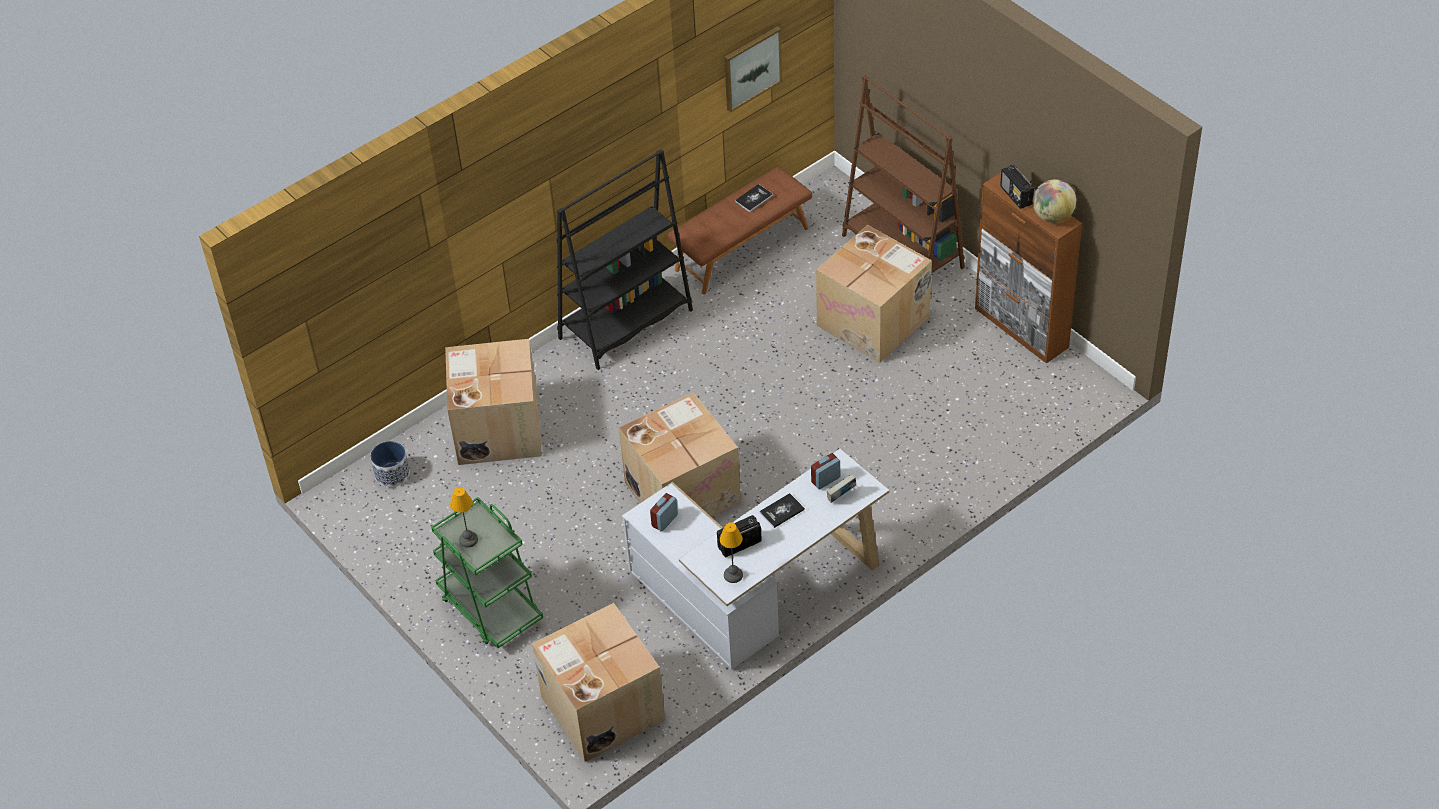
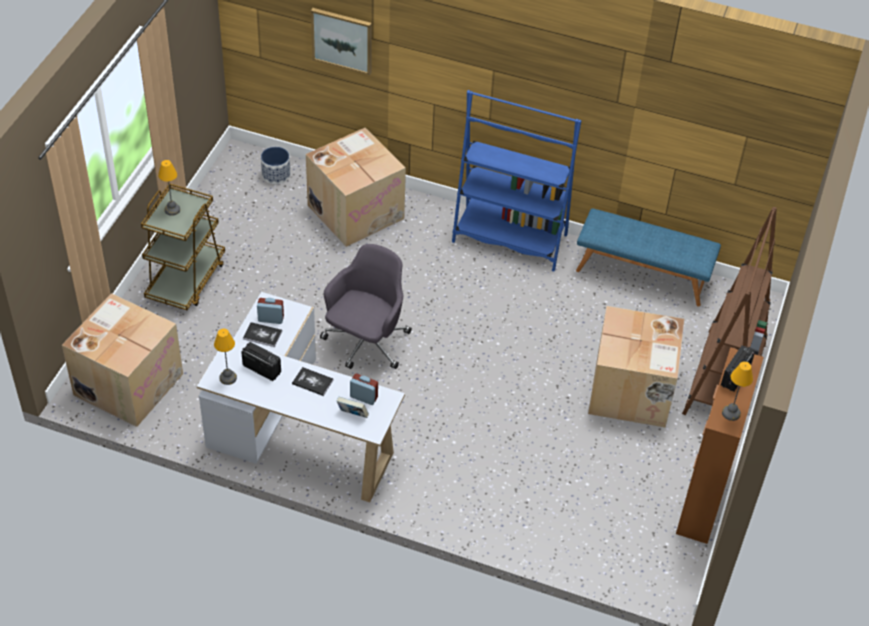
camera: 55 degrees right, 0 degrees up
green cart [431,497,543,648] -> brown cart [141,183,225,310]
black bookcase [557,149,693,370] -> blue bookcase [452,90,581,272]
cardboard box [619,392,741,517] -> grey office chair [320,244,412,369]
brown bench [668,166,812,295] -> blue bench [576,208,721,307]
picture [724,26,782,113] -> picture moved to [311,8,372,75]
book [735,184,773,212] -> book moved to [243,322,282,347]
globe [1033,180,1076,223] -> table lamp [722,361,753,421]

